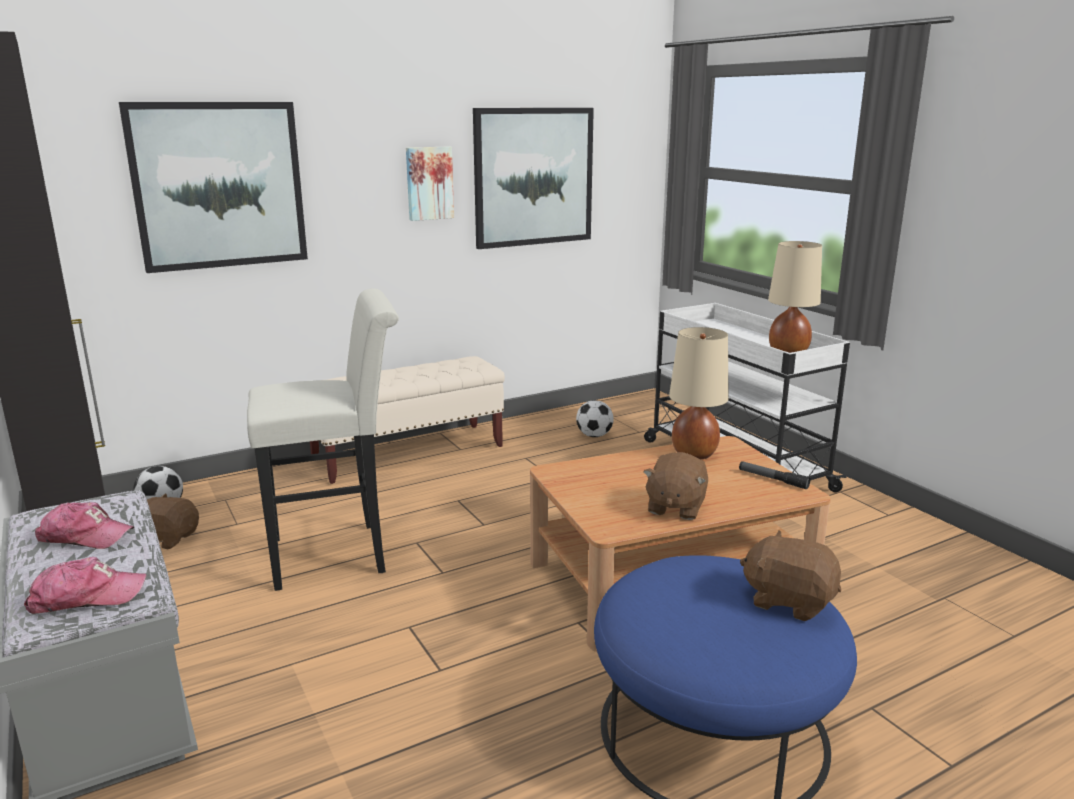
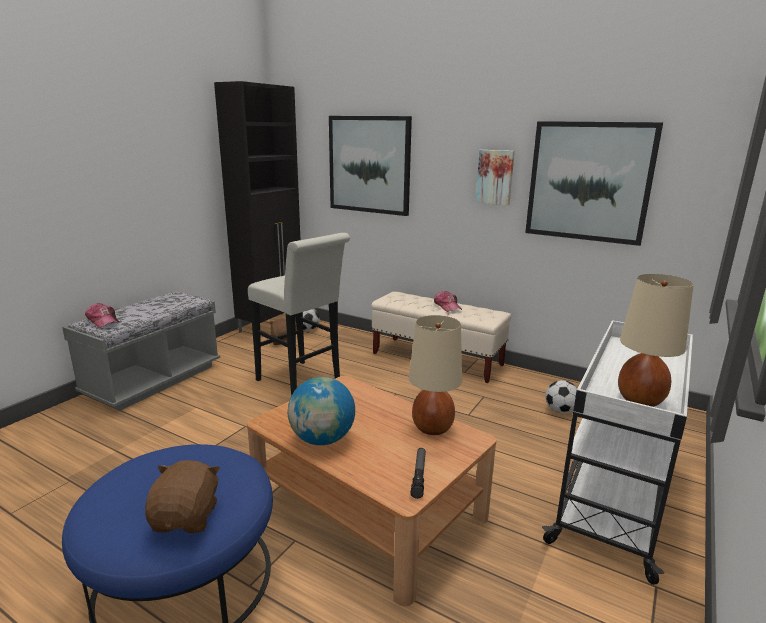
camera: 60 degrees right, 0 degrees up
cap [35,502,134,549] -> cap moved to [434,291,462,312]
brown plush toy [643,452,708,520] -> globe [287,377,355,445]

